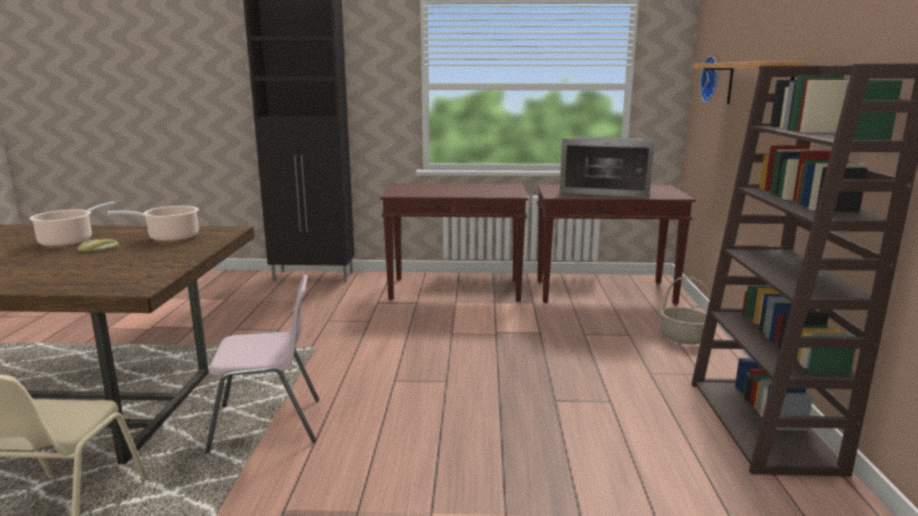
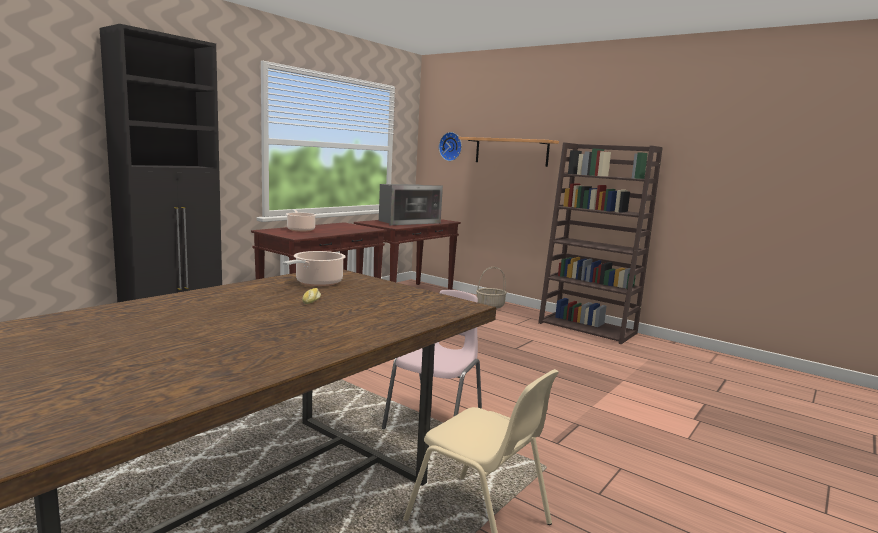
camera: 55 degrees left, 5 degrees down
cooking pot [29,202,116,247] -> cooking pot moved to [286,209,316,232]

